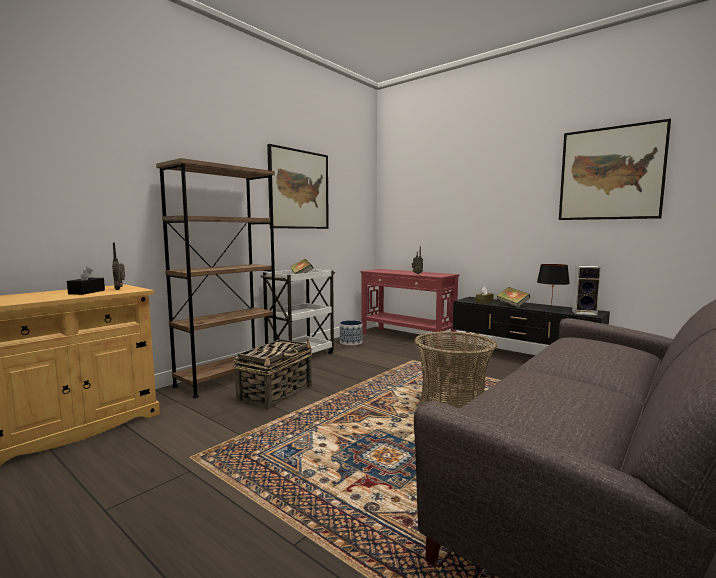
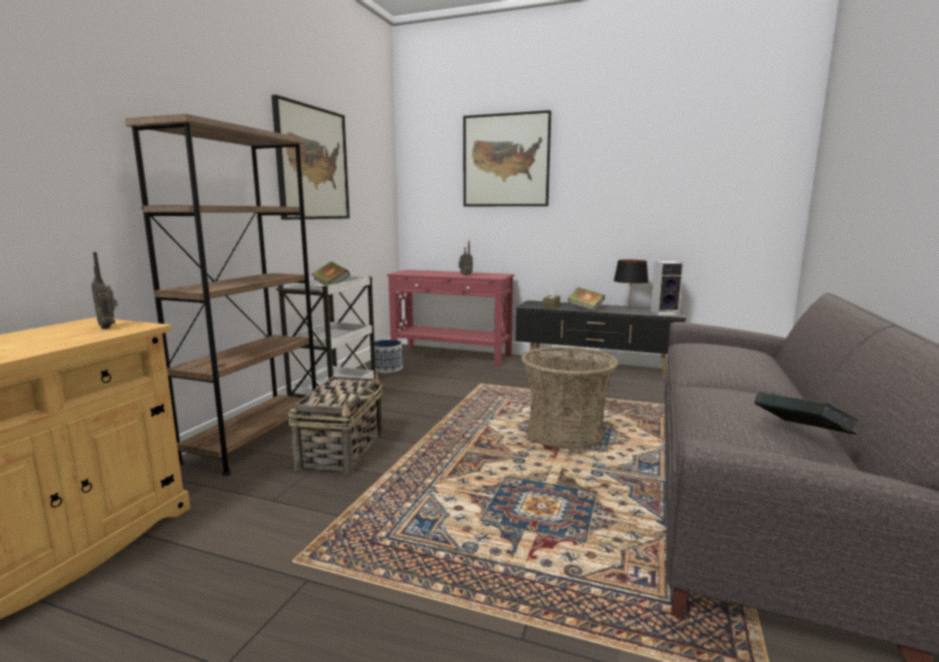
camera: 20 degrees left, 5 degrees up
black tissue box [67,267,105,295] -> none
picture [559,119,671,220] -> picture moved to [463,110,551,206]
none -> book [754,391,860,435]

